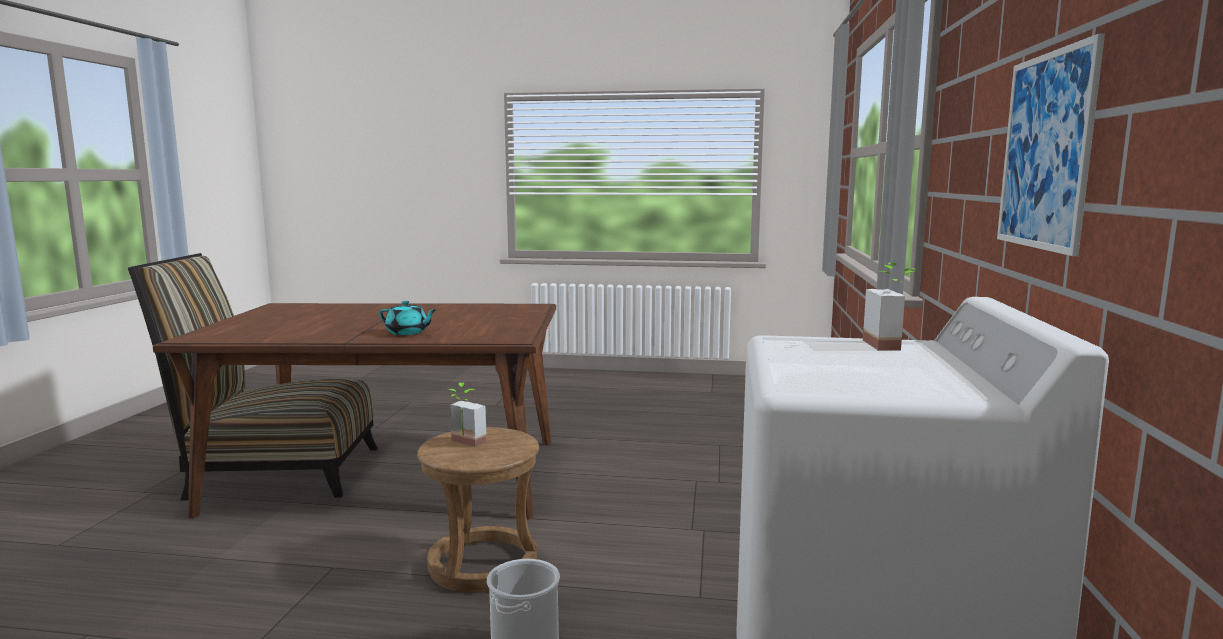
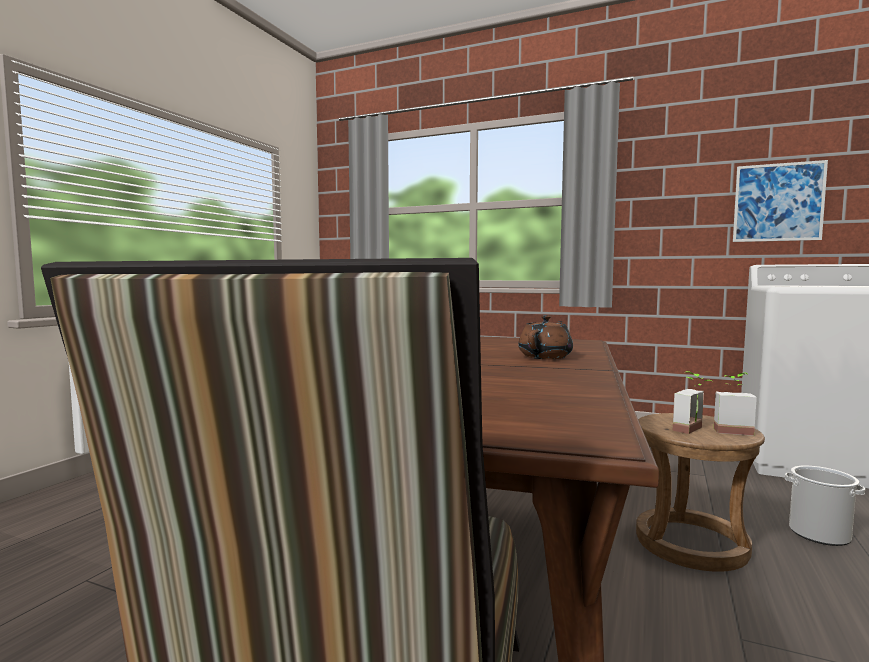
camera: 75 degrees left, 5 degrees down
turquoise teapot [379,301,437,335] -> brown teapot [518,315,573,359]
potted plant [863,263,915,350] -> potted plant moved to [714,372,757,436]

